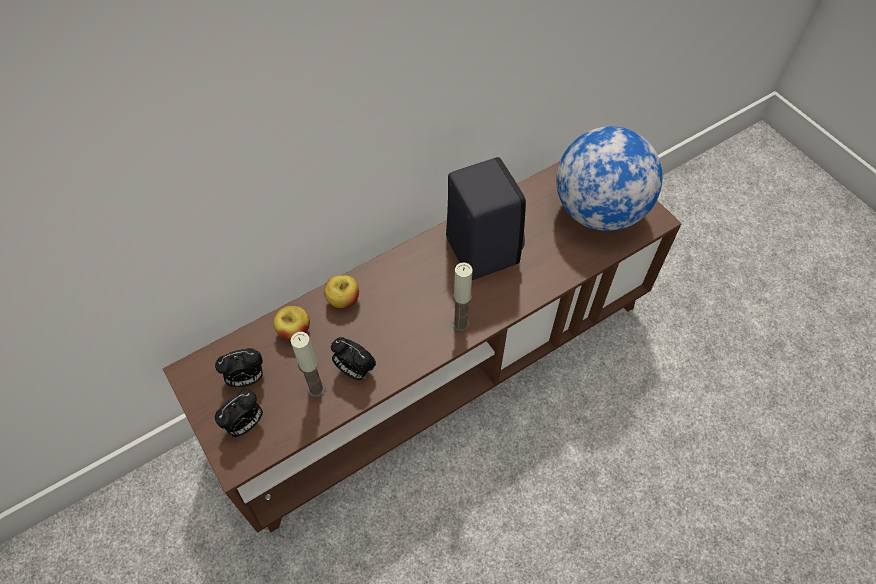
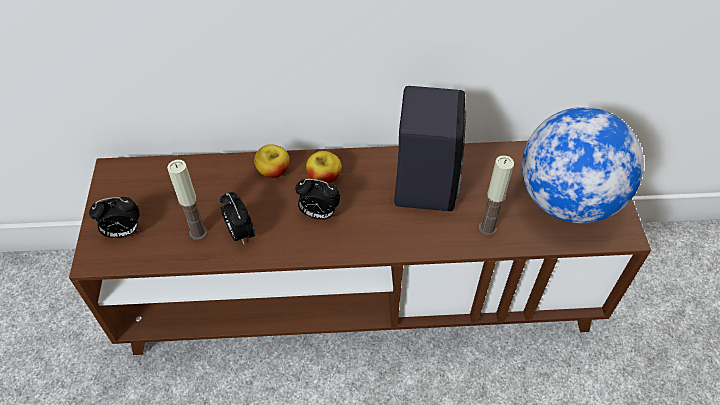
camera: 30 degrees right, 5 degrees down
alarm clock [215,348,263,387] -> alarm clock moved to [295,179,340,220]
apple [273,306,310,340] -> apple moved to [306,151,341,183]
candle [452,262,473,332] -> candle moved to [479,155,514,236]

